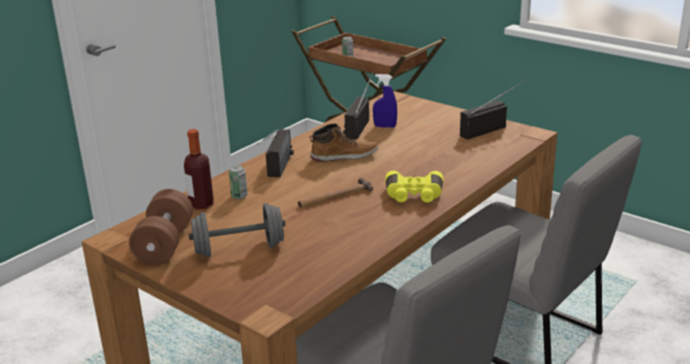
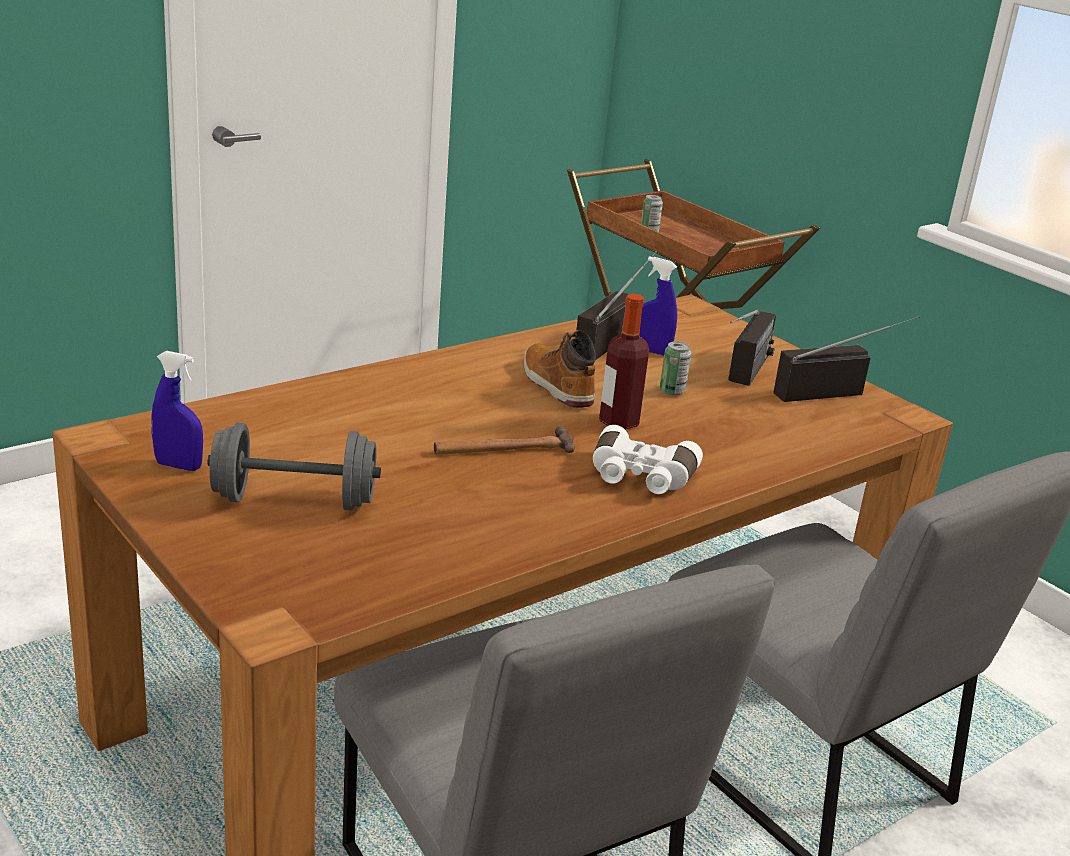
camera: 10 degrees right, 0 degrees up
brown dumbbell [129,189,193,265] -> blue spray bottle [151,351,203,471]
bottle [184,129,214,210] -> bottle moved to [599,294,649,430]
can [229,166,248,199] -> can moved to [660,341,691,395]
radio [257,129,294,177] -> radio moved to [728,310,776,386]
boot [310,124,378,162] -> boot turned 120 degrees counterclockwise [524,330,596,408]
yellow binoculars [385,171,443,203] -> white binoculars [593,425,703,494]

